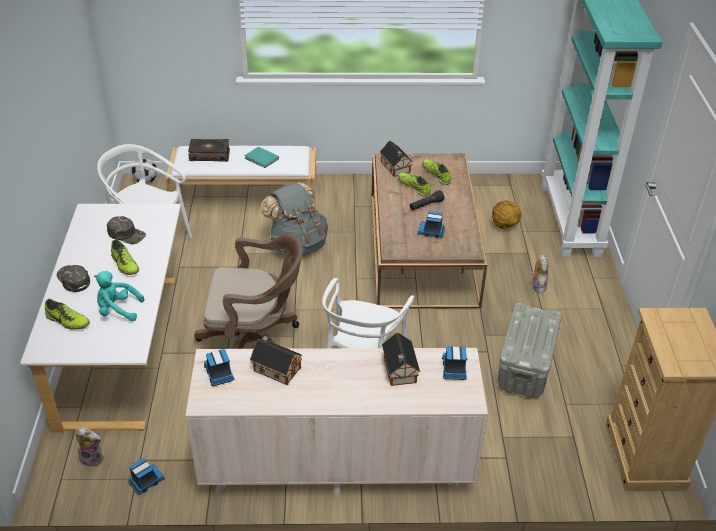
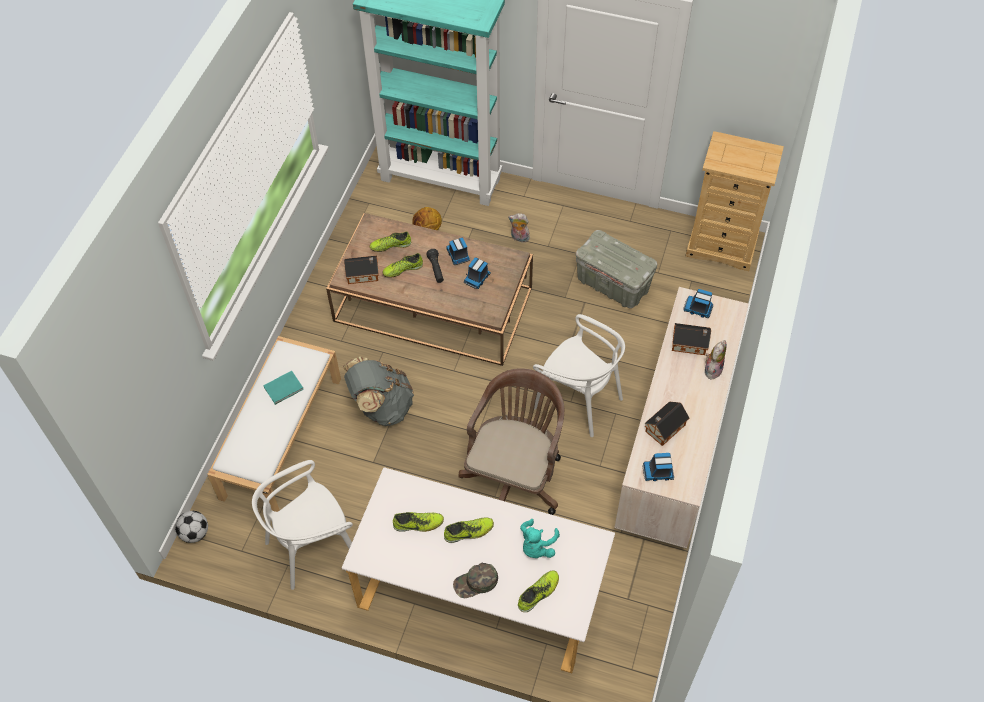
camera: 70 degrees left, 15 degrees up
plush toy [75,427,103,467] -> plush toy moved to [705,340,727,379]
green cap [107,216,146,244] -> shoe [393,512,444,532]
toy truck [128,458,165,495] -> toy truck moved to [446,238,470,265]
book [188,139,230,162] -> none

